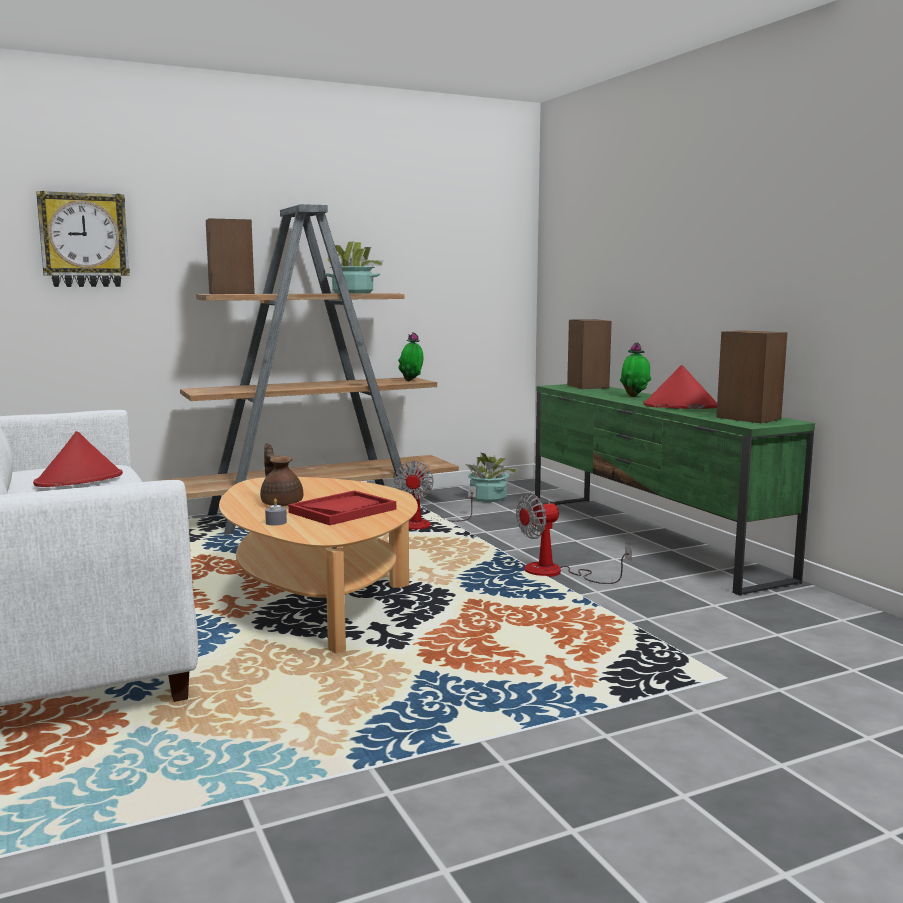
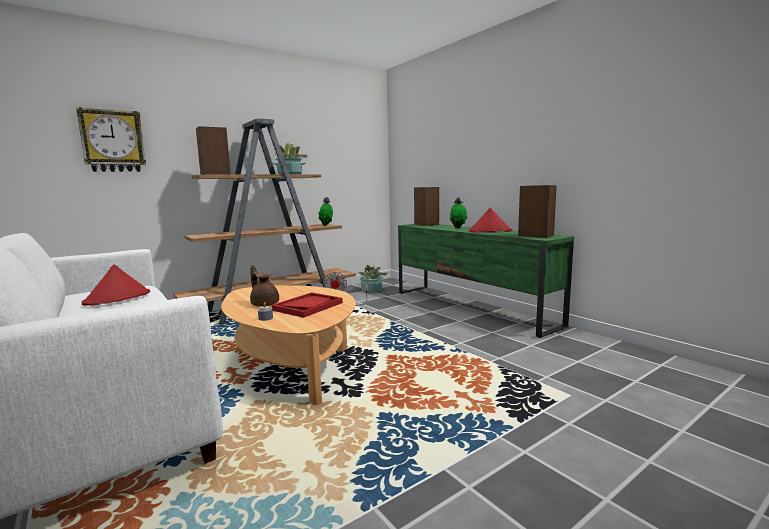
camera: 10 degrees left, 0 degrees up
fan [516,493,632,584] -> none

